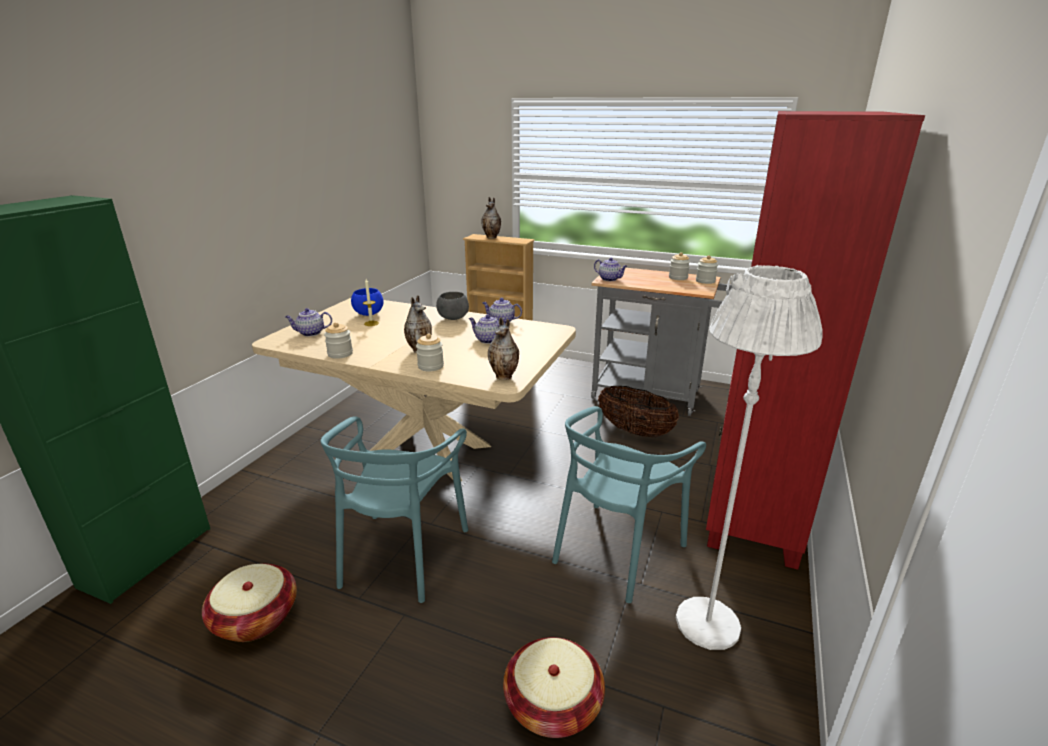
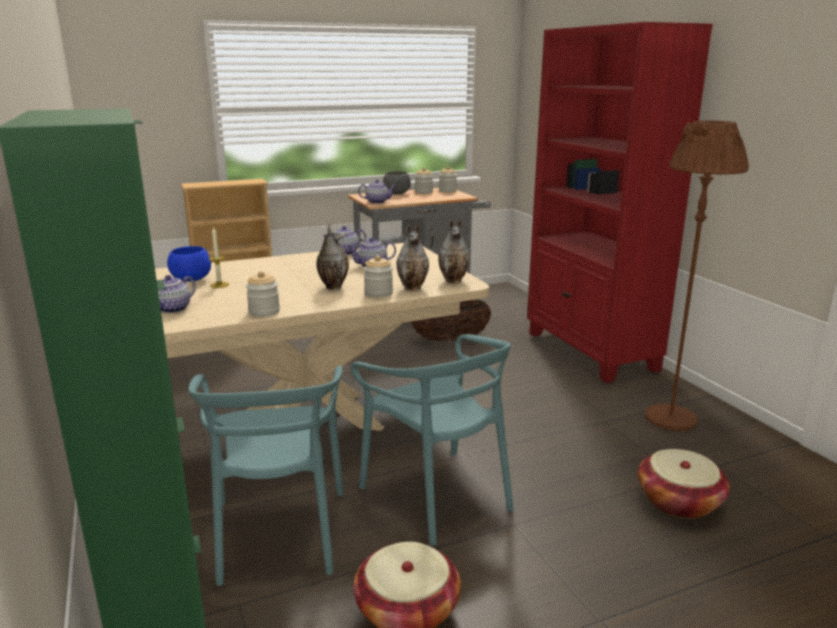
camera: 45 degrees left, 5 degrees down
grey bowl [436,292,469,320] -> grey bowl moved to [383,171,411,194]
vase [481,197,501,239] -> vase moved to [396,224,429,291]
turquoise chair [552,406,706,603] -> turquoise chair moved to [188,366,343,586]
white floor lamp [676,265,823,650] -> brown floor lamp [645,120,749,431]

